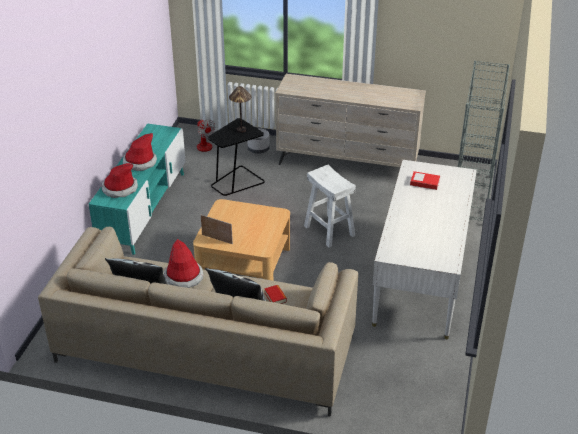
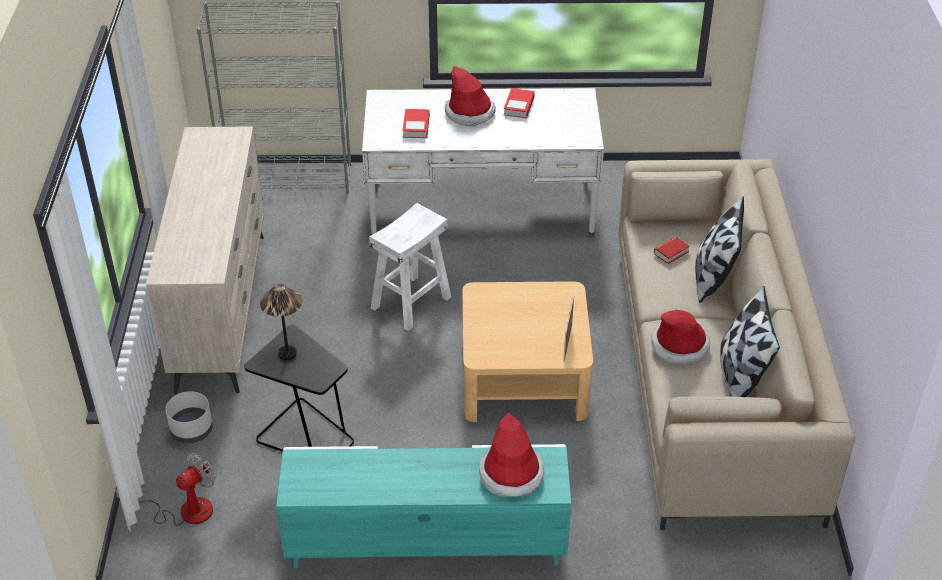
camera: 105 degrees left, 5 degrees up
hat [123,133,157,171] -> hat moved to [445,66,496,126]
none -> book [504,88,535,118]

